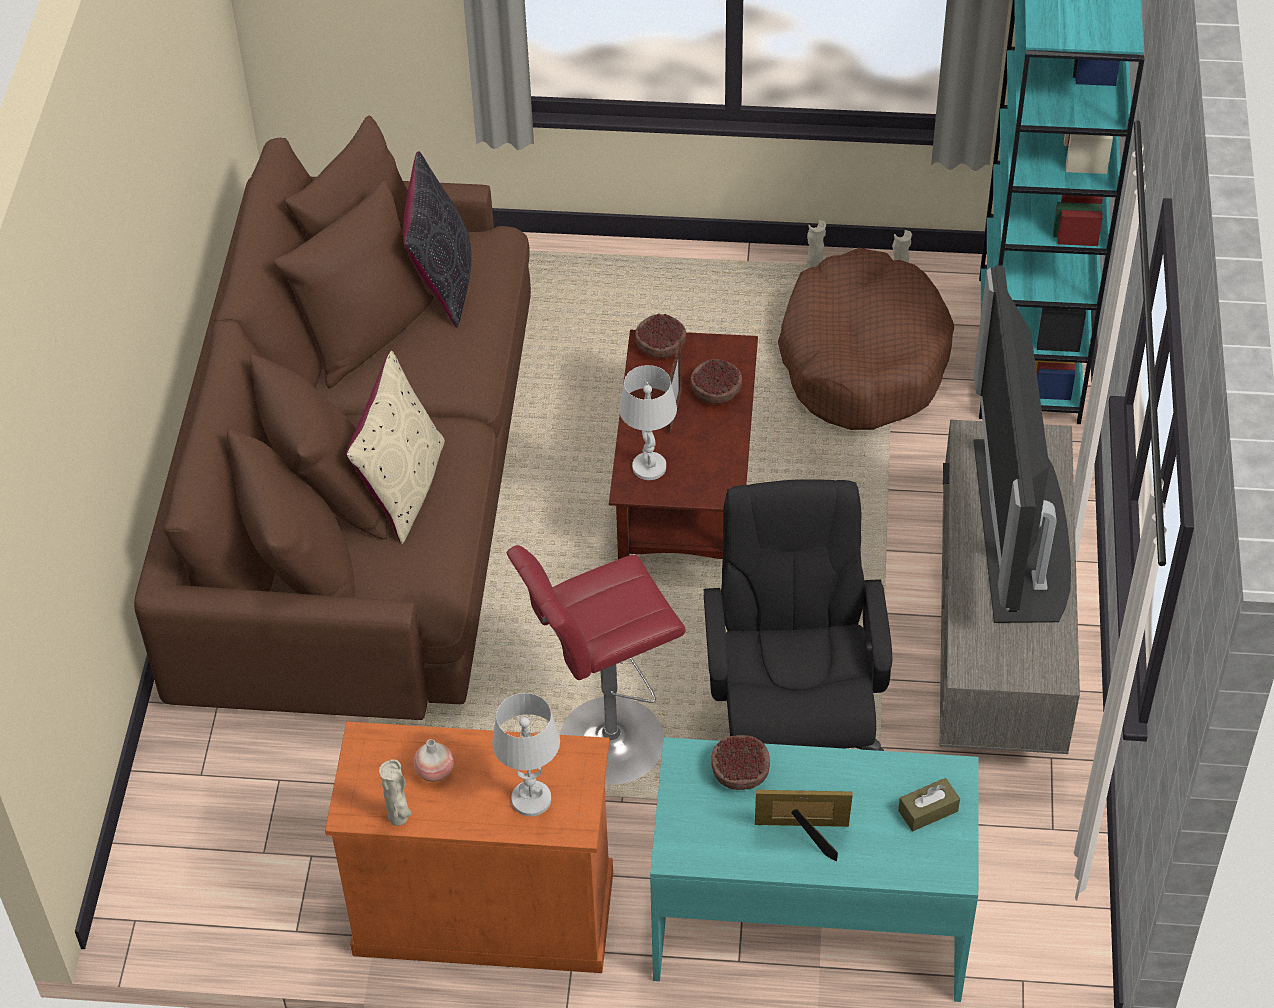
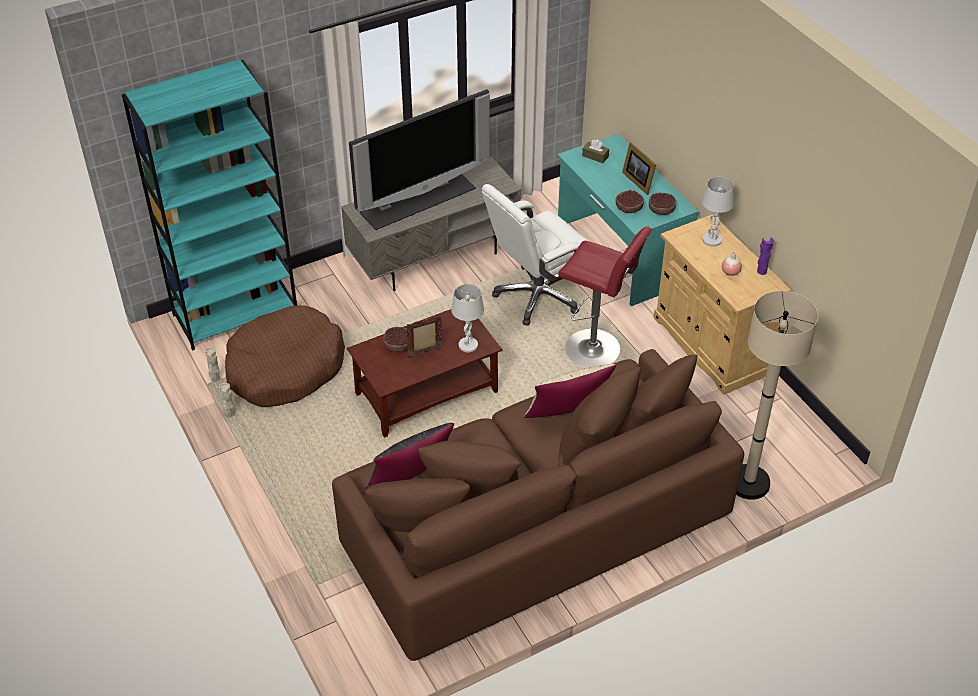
camera: 125 degrees left, 5 degrees down
orange cabinet [325,722,613,973] -> beige cabinet [653,214,791,395]
beige vase [379,760,411,826] -> purple vase [757,238,774,275]
bowl [635,313,686,358] -> bowl moved to [649,193,676,215]
black office chair [703,479,892,751] -> white office chair [482,184,589,326]
none -> beige floor lamp [736,291,818,500]

